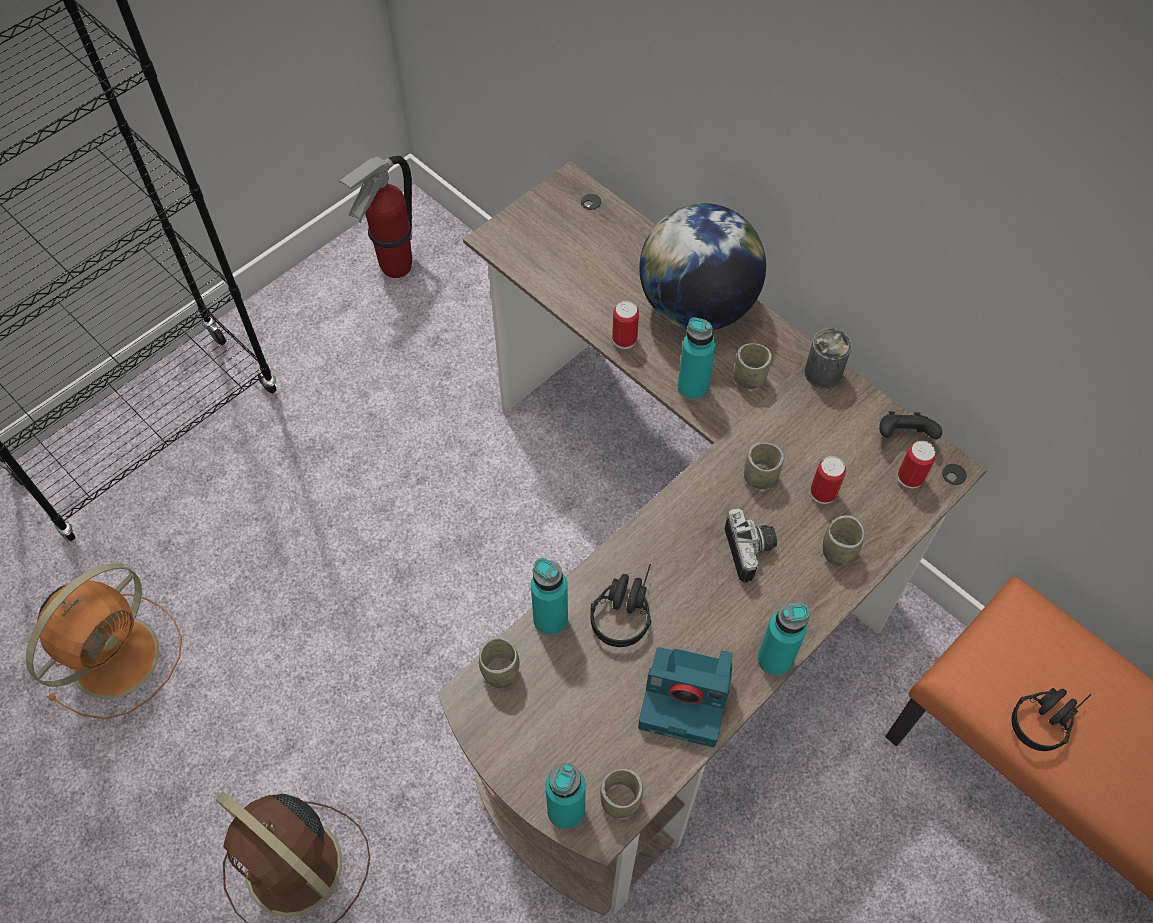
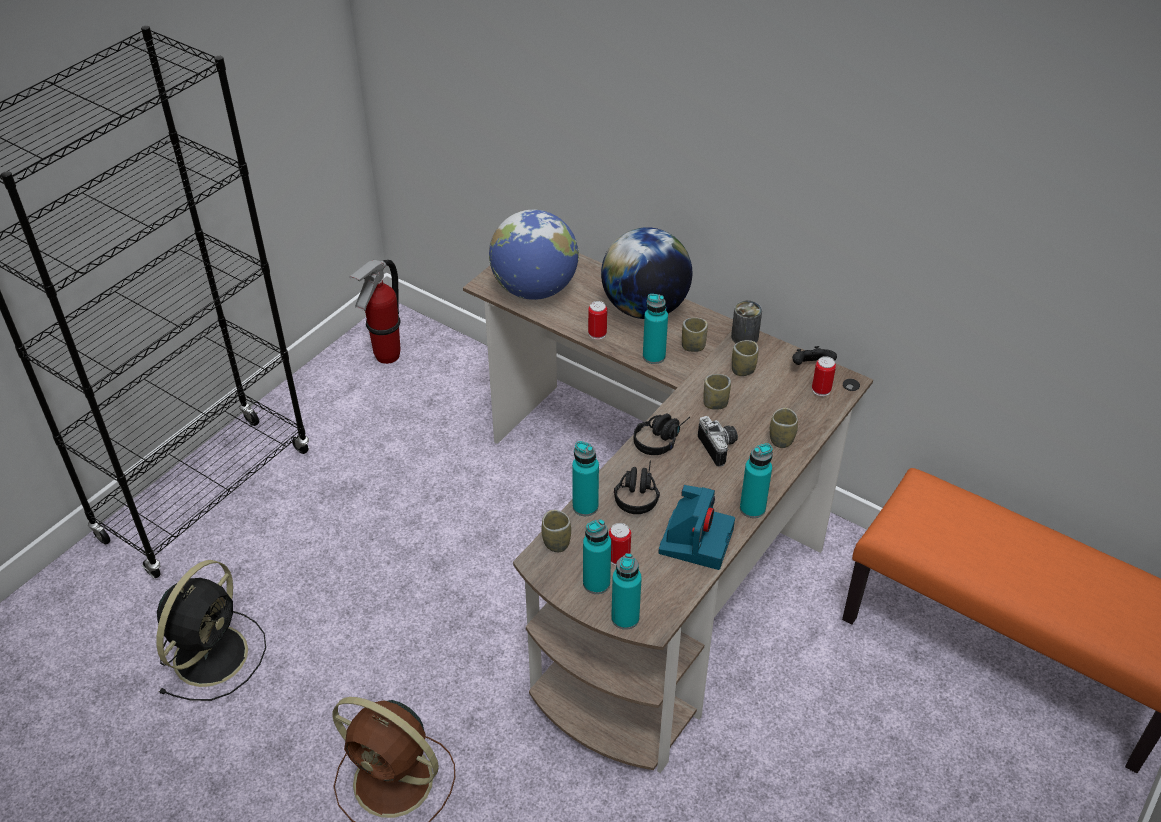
camera: 10 degrees left, 15 degrees down
orange fan [26,563,182,719] -> black fan [157,560,266,701]
cup [600,769,643,818] -> cup moved to [732,340,759,376]
camera [638,647,733,747] -> camera turned 75 degrees counterclockwise [659,485,735,570]
can [811,456,846,504] -> can moved to [609,523,631,566]
black headphones [1011,688,1092,751] -> black headphones moved to [634,414,690,455]
none -> globe [489,209,579,300]
none -> turquoise bottle [583,519,611,594]

